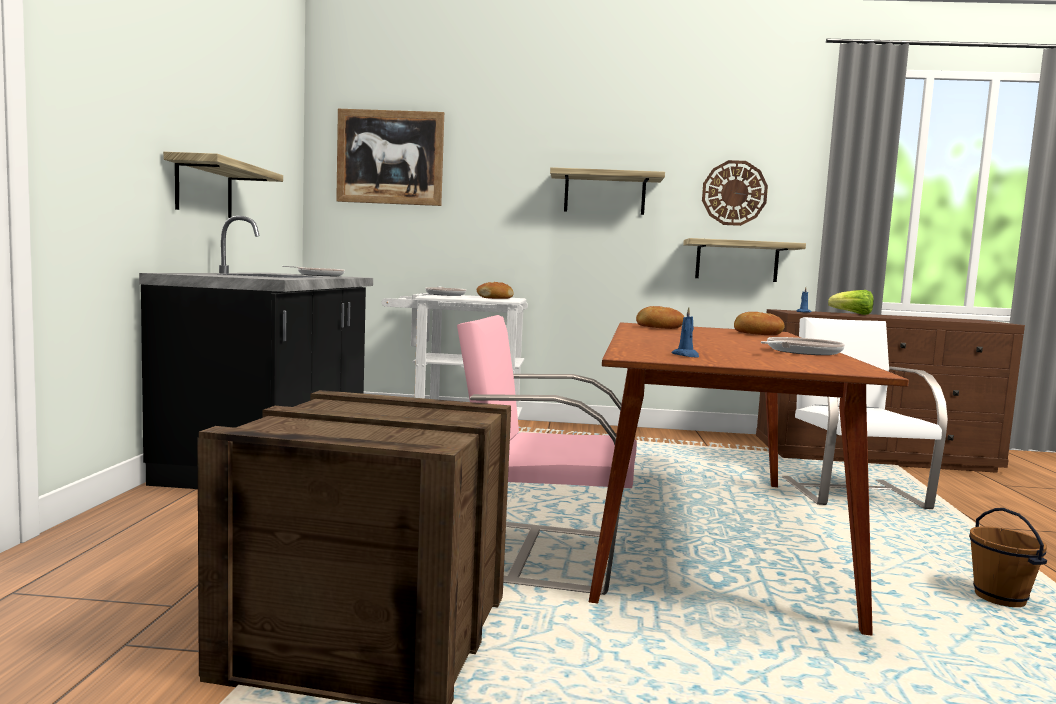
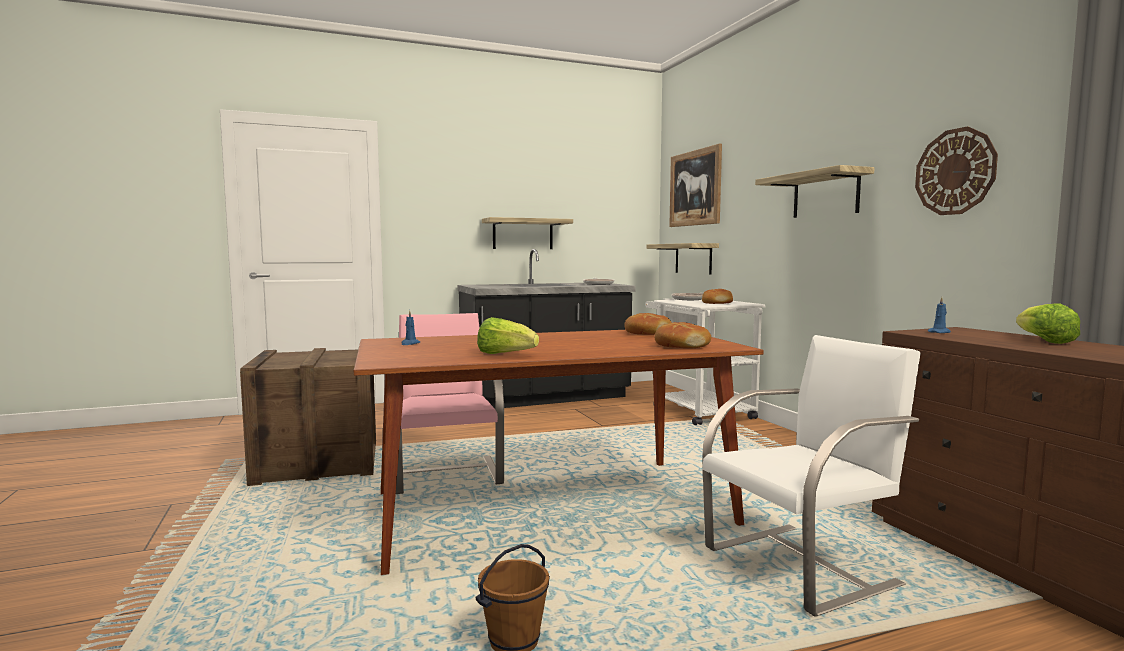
camera: 65 degrees right, 0 degrees up
shelf [683,238,806,282] -> shelf moved to [647,243,719,275]
frying pan [761,337,845,355] -> lettuce [477,317,539,354]

